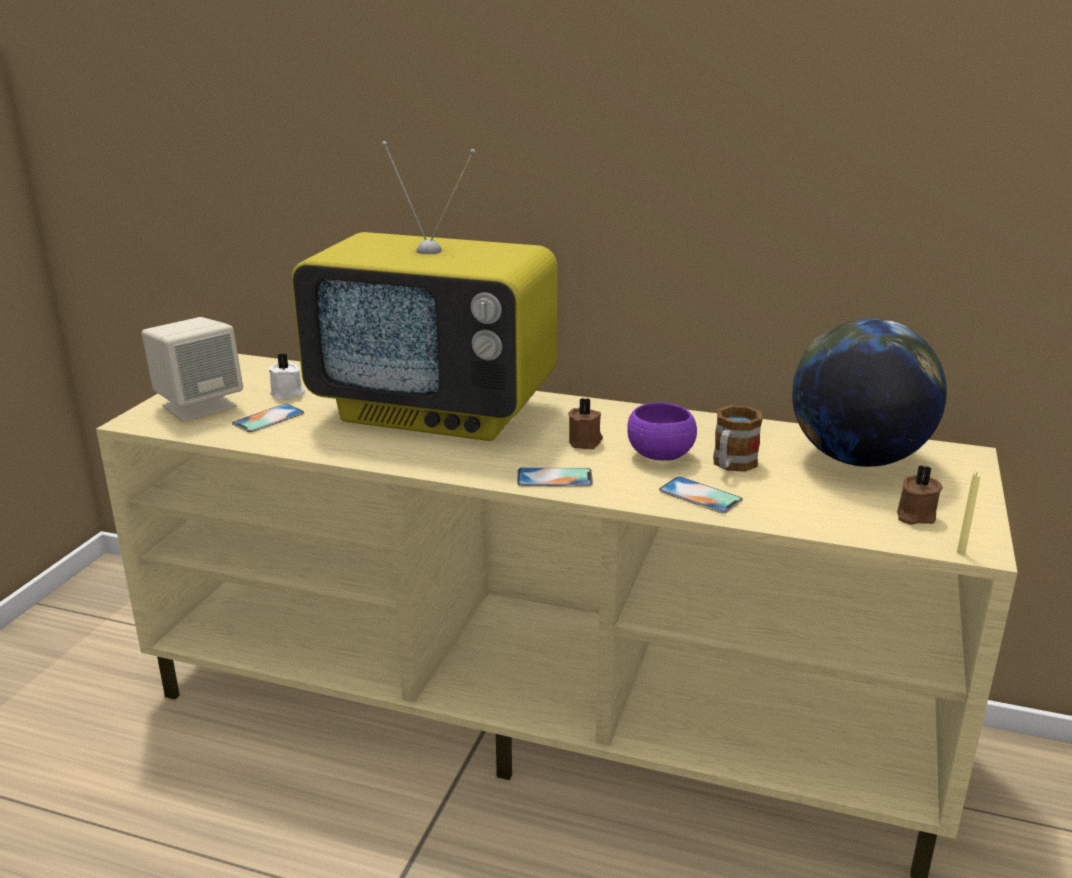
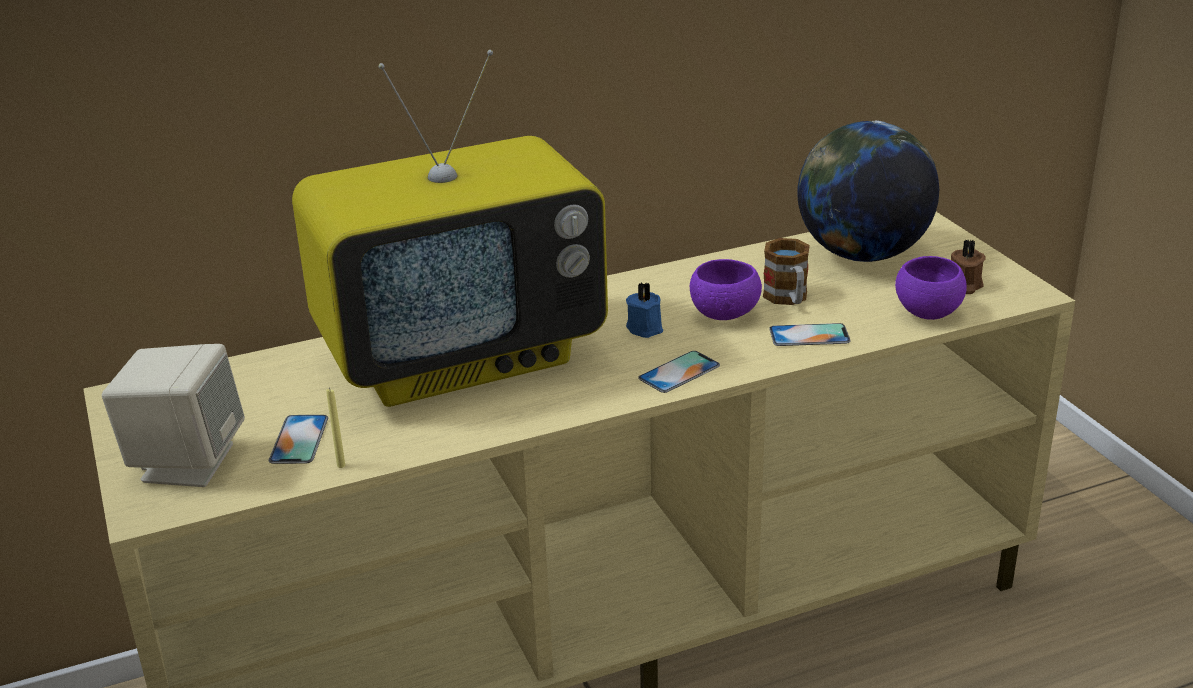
camera: 40 degrees left, 5 degrees up
white candle [269,353,305,400] -> none
brown candle [568,398,603,449] -> blue candle [626,282,663,338]
yellow candle [957,472,980,554] -> yellow candle moved to [326,389,345,468]
none -> purple bowl [895,256,967,320]

